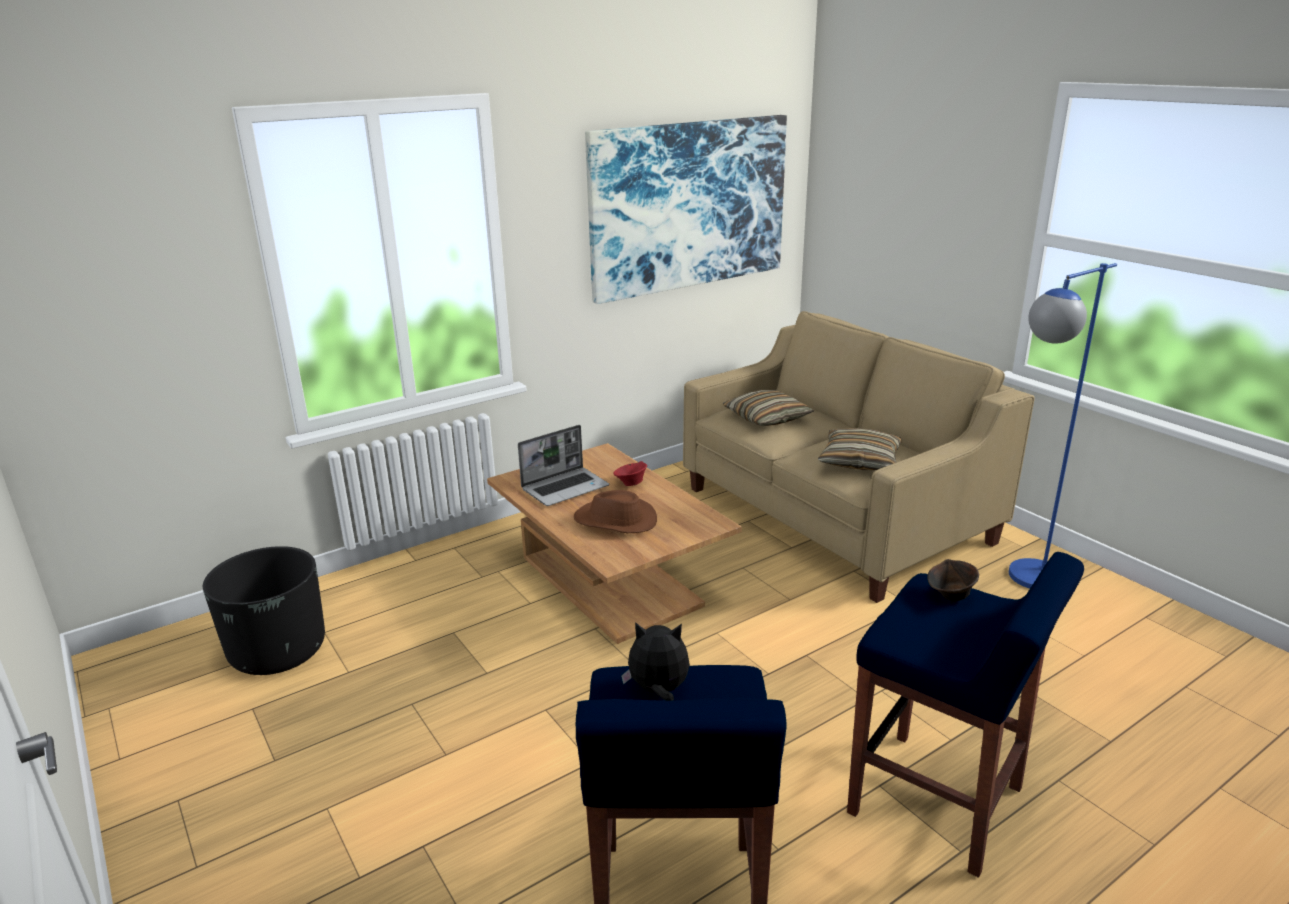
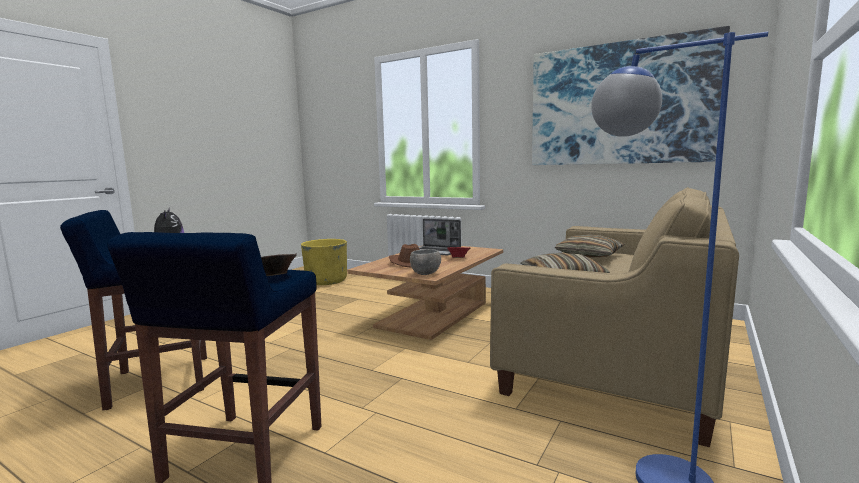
camera: 65 degrees right, 15 degrees down
black planter [203,546,325,675] -> yellow planter [301,239,347,285]
none -> grey bowl [410,249,441,275]

